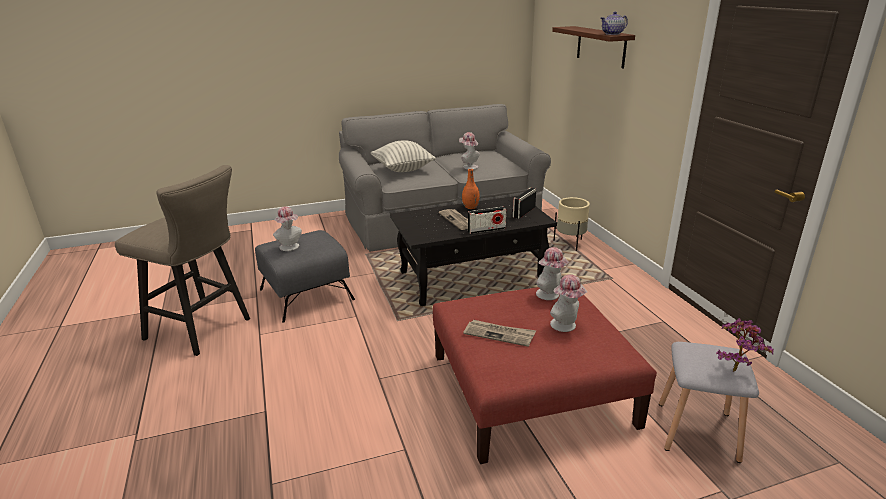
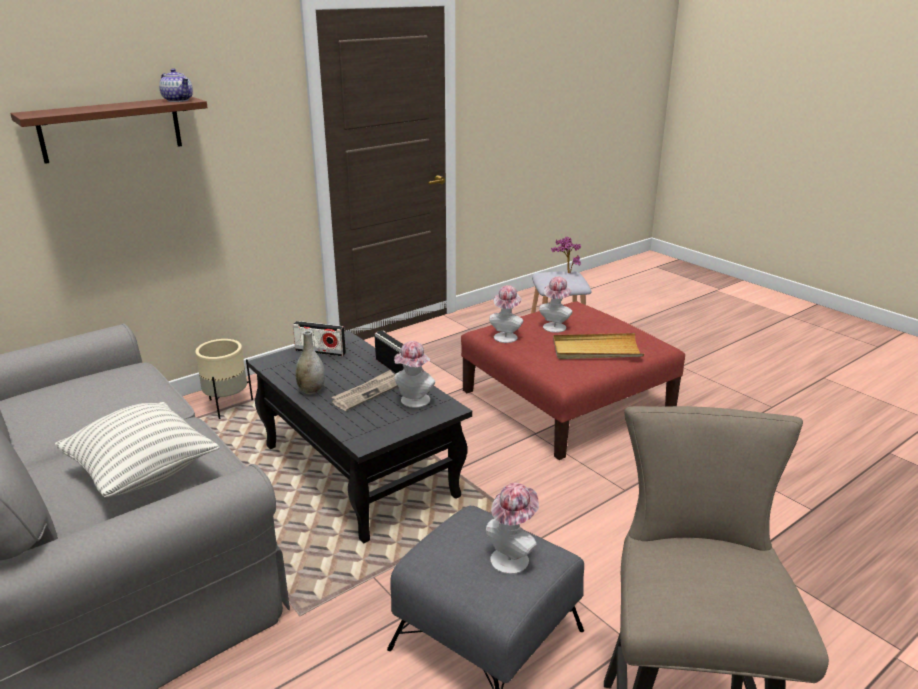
camera: 110 degrees left, 0 degrees up
hat [459,132,480,170] -> hat moved to [394,341,435,408]
orange vase [462,169,480,209] -> grey vase [295,330,325,394]
newspaper [463,320,536,347] -> beige tray [553,333,644,359]

